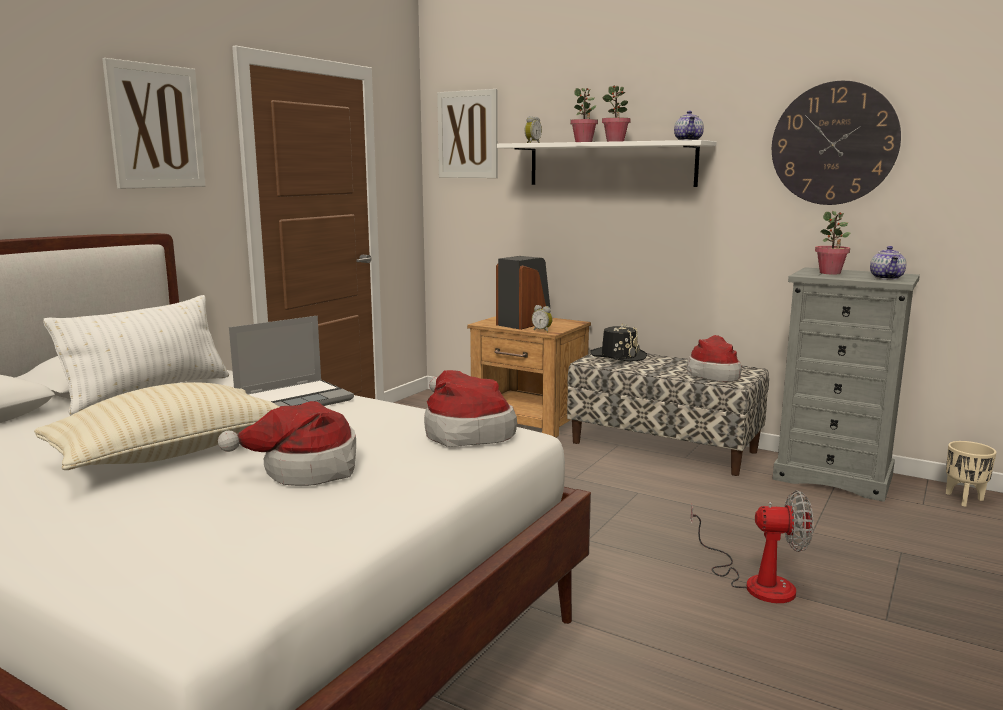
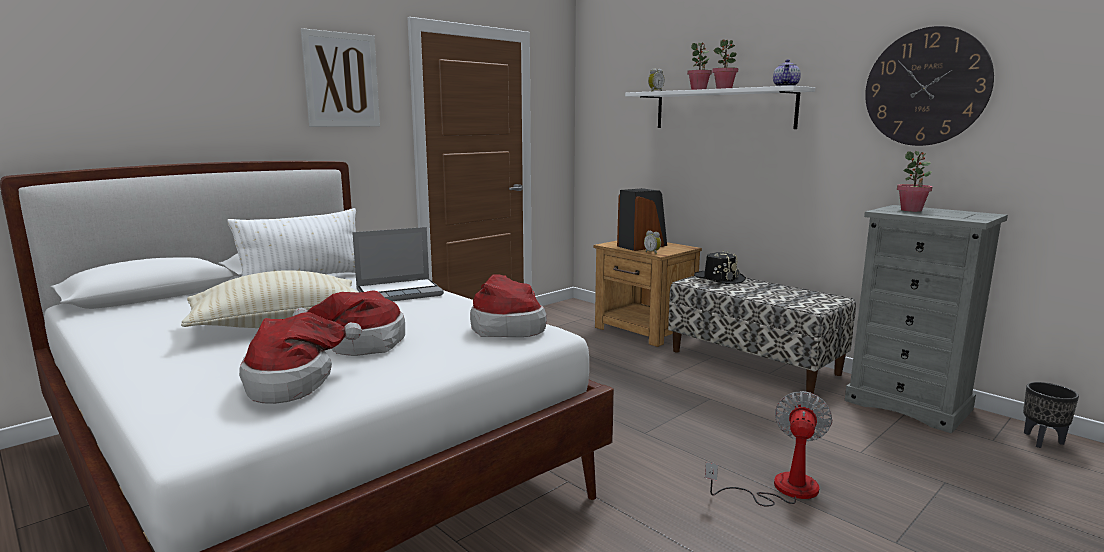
camera: 15 degrees right, 0 degrees up
picture [437,89,498,178] -> none
hat [687,335,742,382] -> hat moved to [239,312,362,404]
fan [691,490,814,603] -> fan turned 90 degrees counterclockwise [705,391,832,507]
teapot [870,246,906,280] -> none
beige planter [946,441,997,507] -> black planter [1023,382,1079,448]

